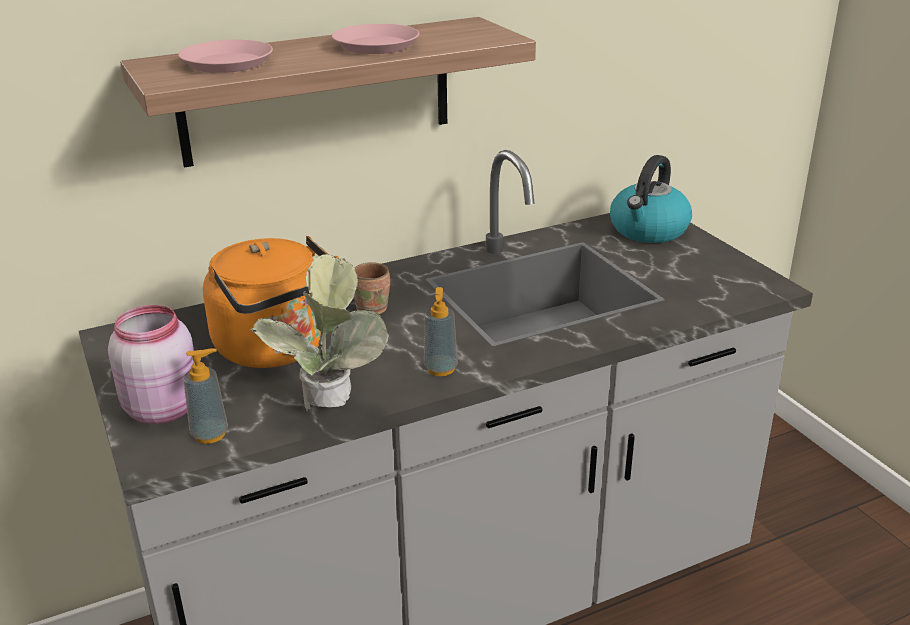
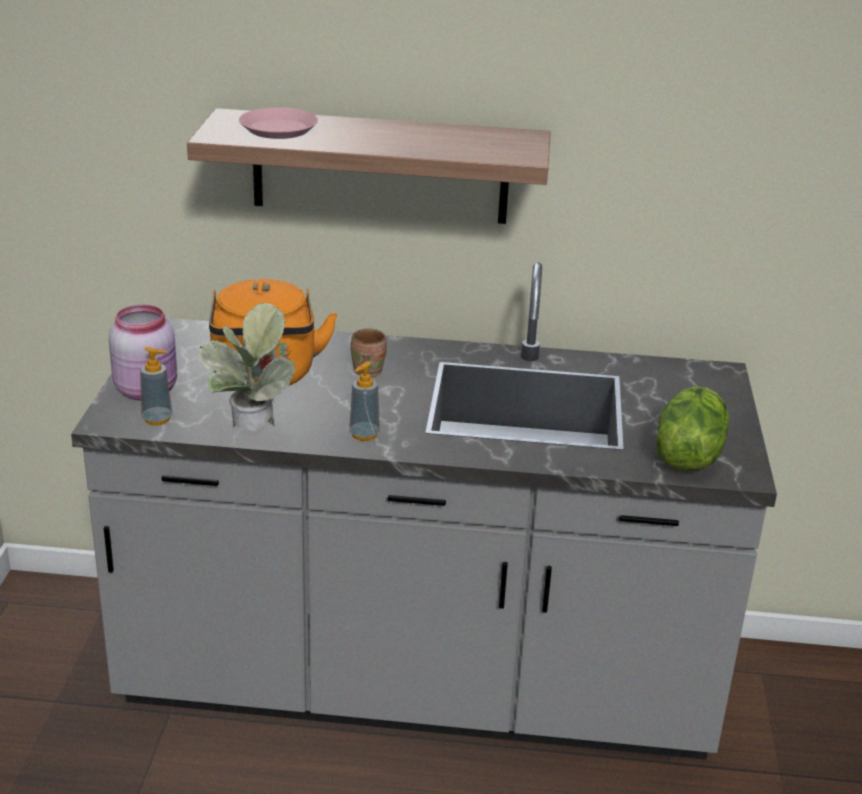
camera: 30 degrees right, 0 degrees up
pink plate [332,24,419,54] -> none
kettle [610,155,692,243] -> none
none -> lettuce [656,386,729,471]

